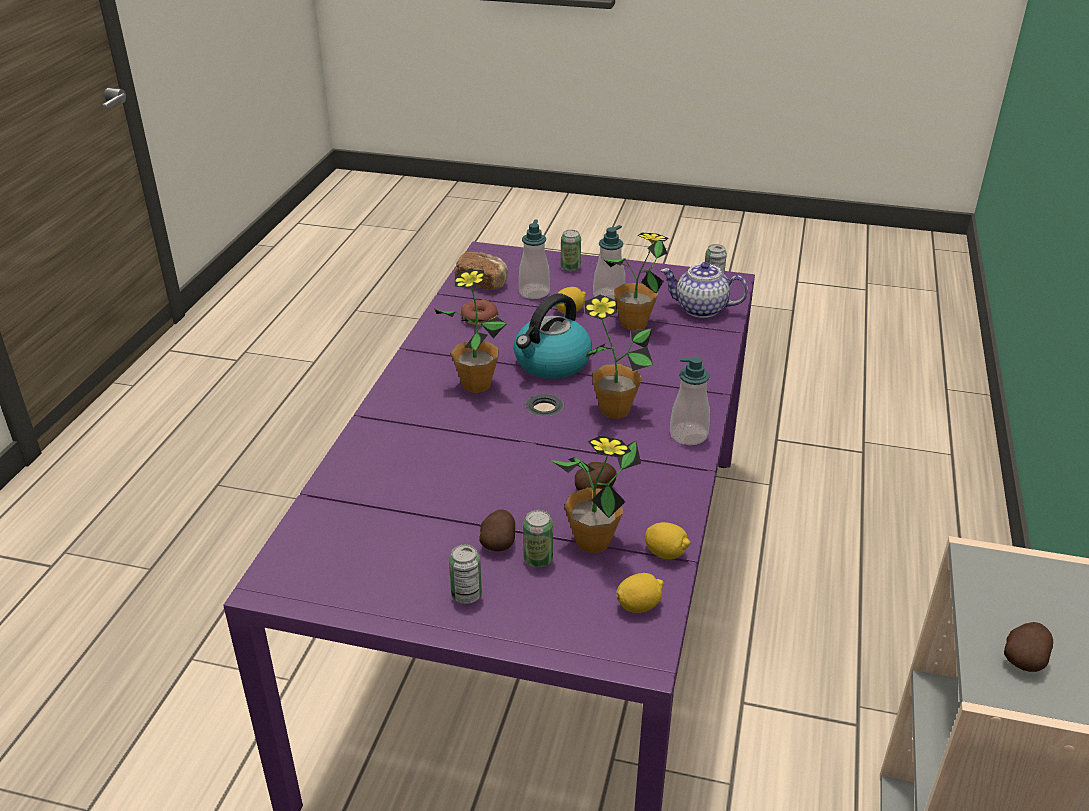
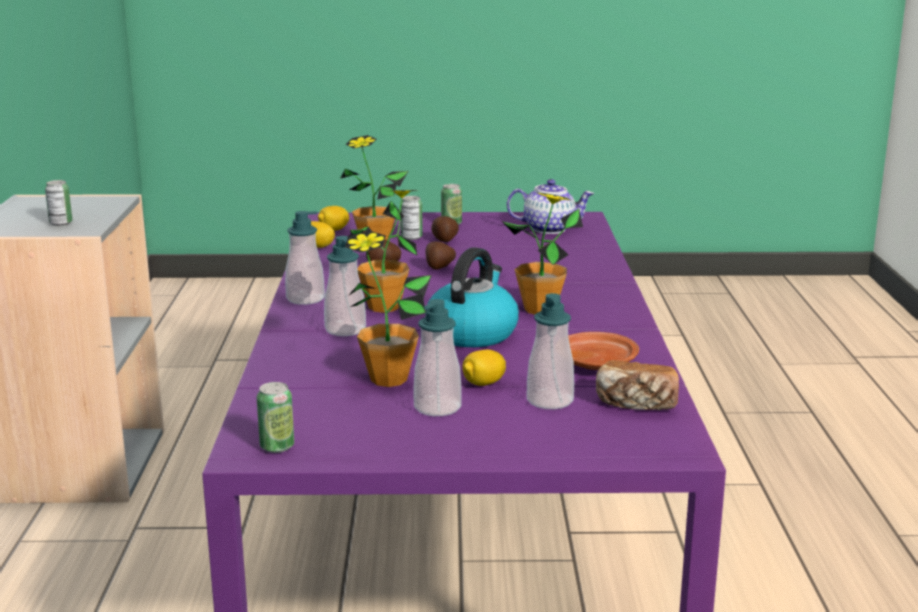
camera: 165 degrees right, 15 degrees down
donut [461,300,498,325] -> brown plate [568,332,639,370]
can [561,230,581,271] -> can moved to [45,180,73,226]
teapot [661,262,748,318] -> teapot moved to [507,179,594,234]
potato [1004,622,1053,672] -> potato moved to [426,241,456,270]
none -> soap dispenser [324,236,366,336]

